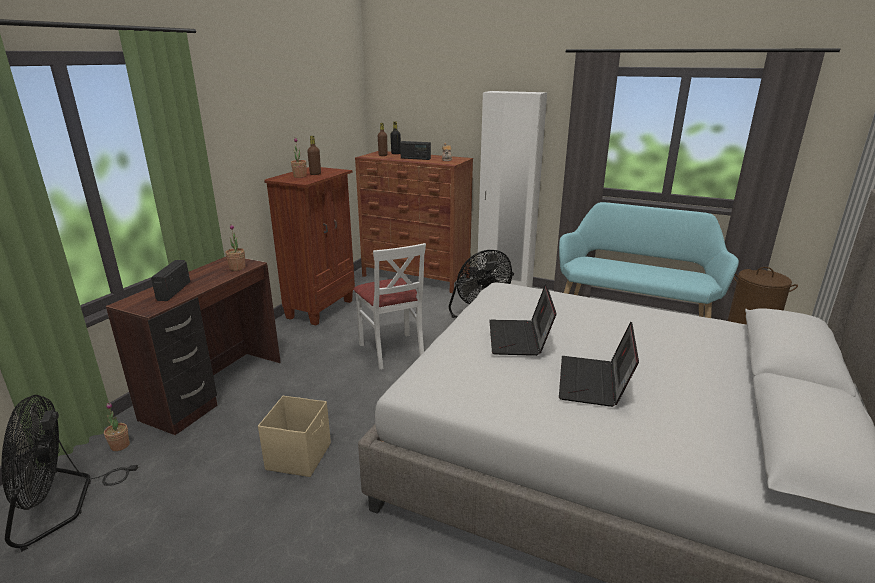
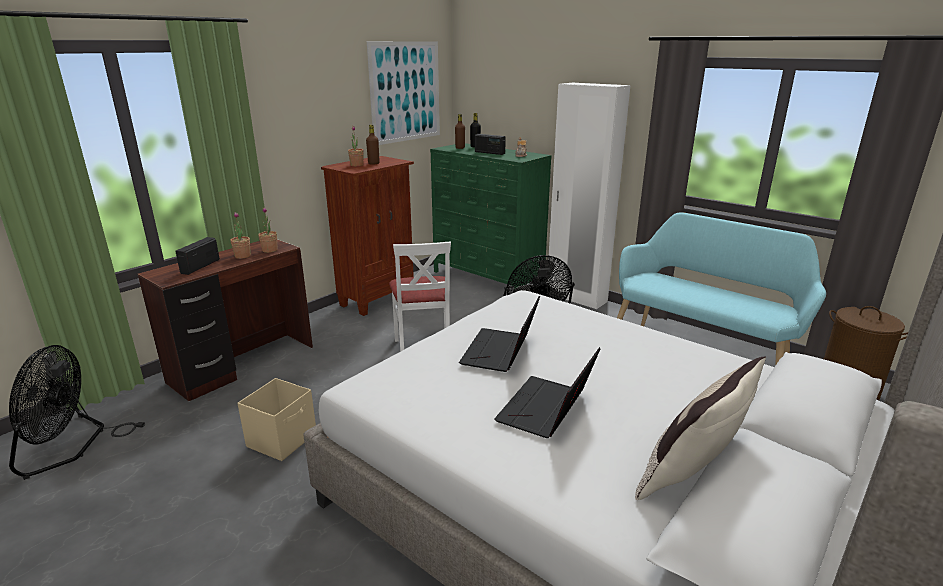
camera: 15 degrees right, 0 degrees up
potted plant [104,403,130,451] -> potted plant moved to [230,212,251,259]
brown dresser [355,151,473,293] -> green dresser [430,143,552,289]
none -> picture [367,41,440,145]
none -> pillow [635,357,766,500]

